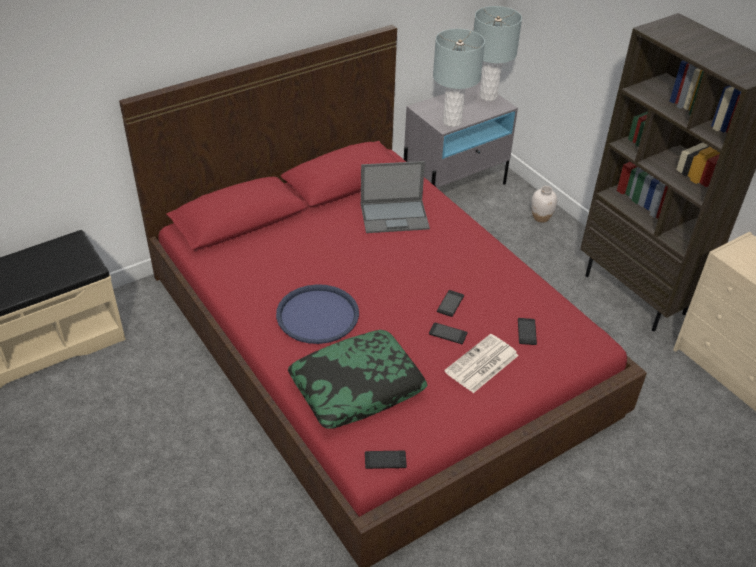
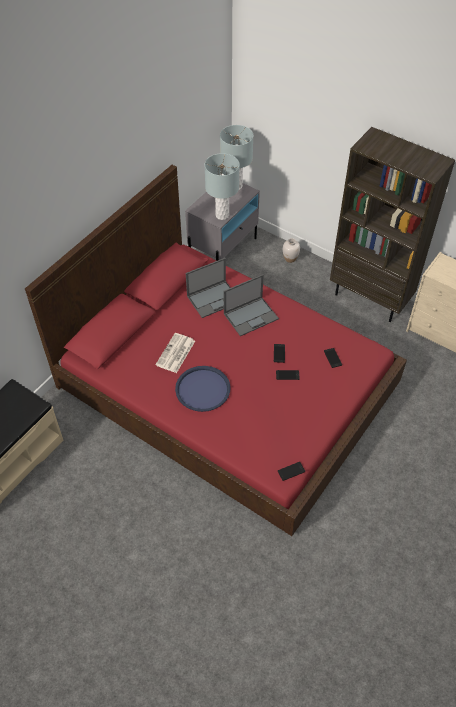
camera: 20 degrees left, 10 degrees up
pillow [288,330,428,429] -> none
newspaper [444,334,519,393] -> newspaper moved to [155,333,195,373]
none -> laptop [224,274,279,336]

